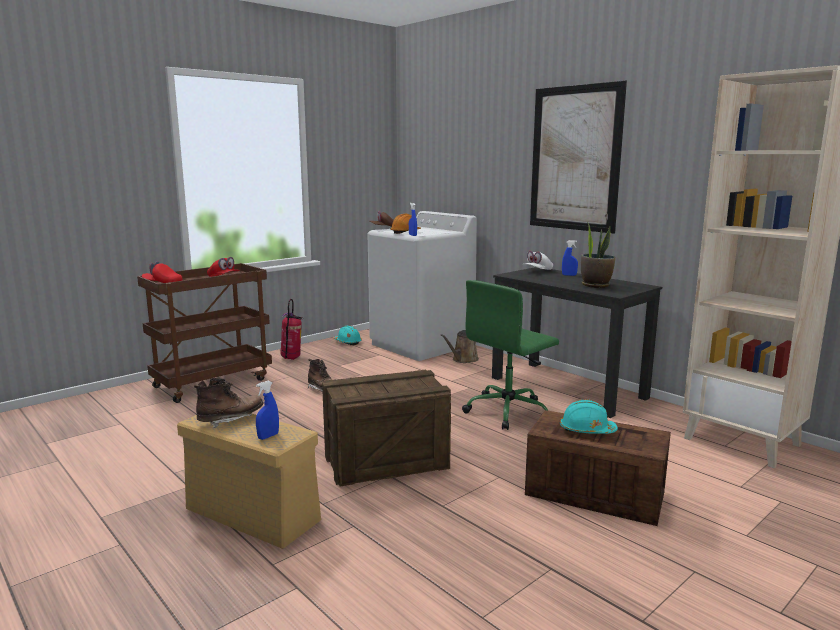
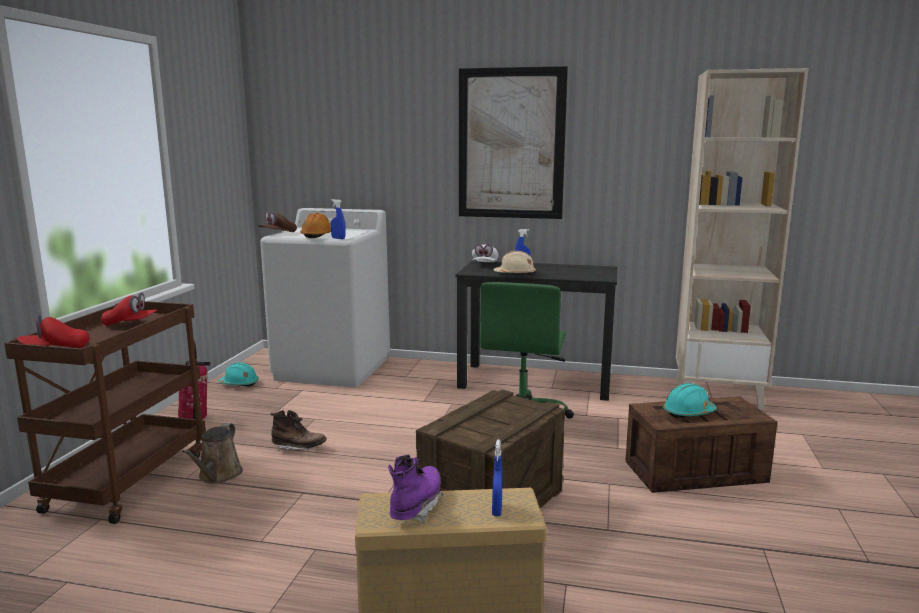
camera: 35 degrees left, 0 degrees up
brown boot [194,378,263,429] -> purple boot [388,455,443,523]
brown watering can [440,330,479,363] -> brown watering can moved to [182,423,243,484]
potted plant [581,222,616,288] -> none
none -> beige hard hat [494,251,536,275]

